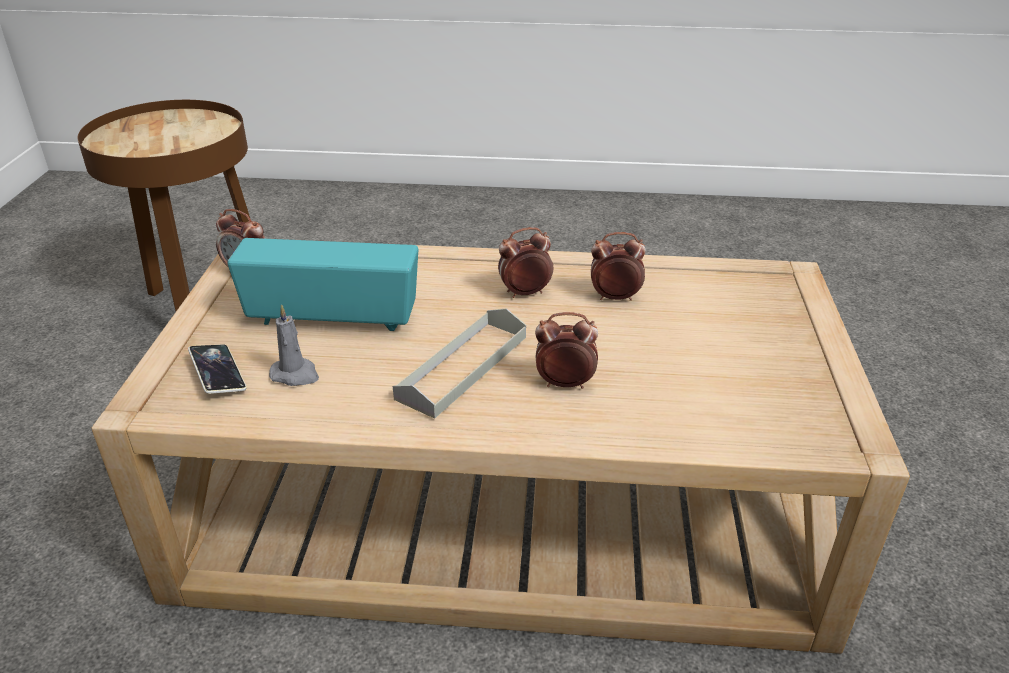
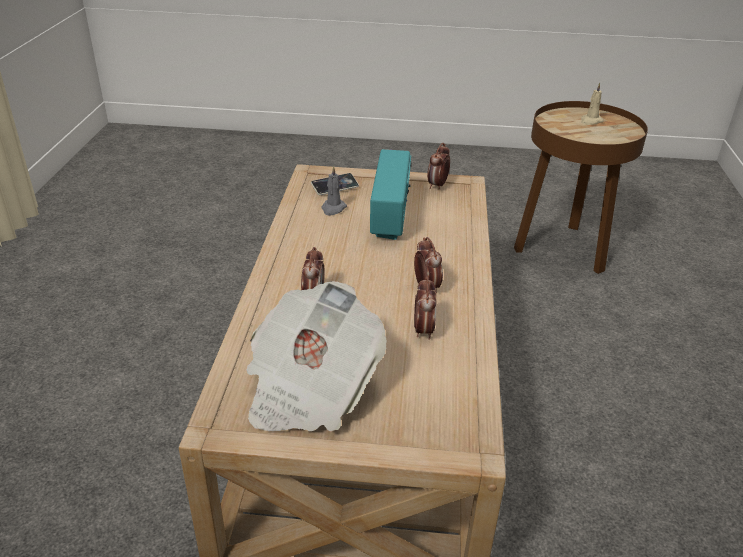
camera: 90 degrees right, 0 degrees up
grey tray [393,308,526,419] -> none
none -> newspaper [246,281,387,431]
none -> beige candle [581,83,603,125]

